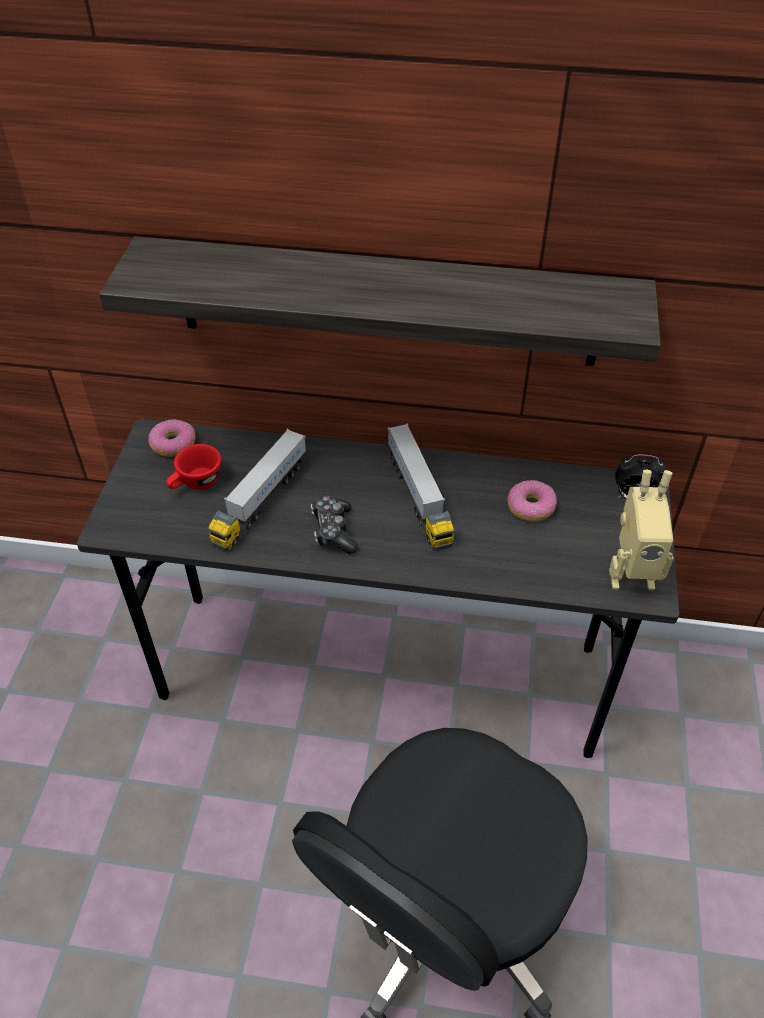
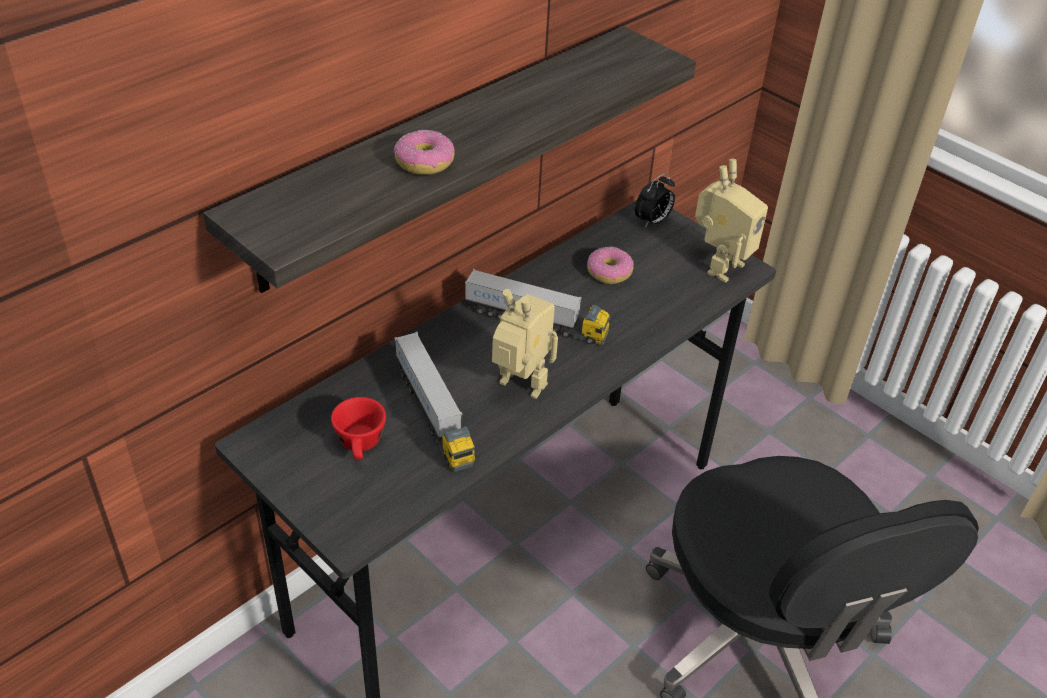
camera: 55 degrees left, 5 degrees down
donut [148,419,196,457] -> donut moved to [393,130,455,175]
game controller [311,495,358,554] -> toy robot [492,289,558,399]

